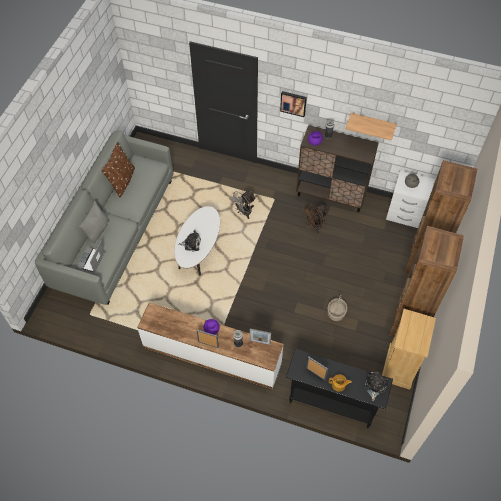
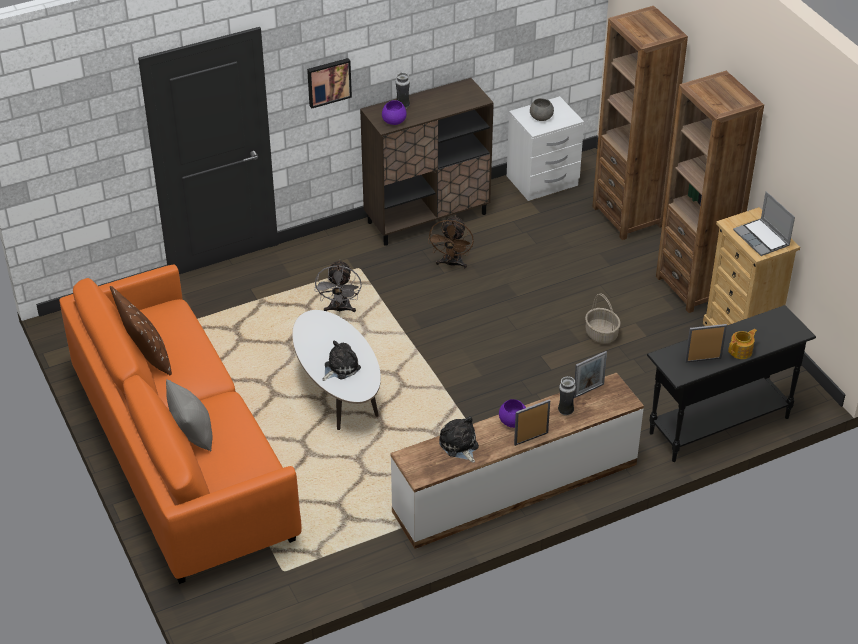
camera: 45 degrees left, 15 degrees down
grey sofa [35,130,173,305] -> orange sofa [59,264,302,584]
laptop [76,241,105,273] -> laptop moved to [733,191,795,256]
shelf [346,113,397,140] -> none
plush toy [365,372,389,401] -> plush toy moved to [439,416,479,463]

